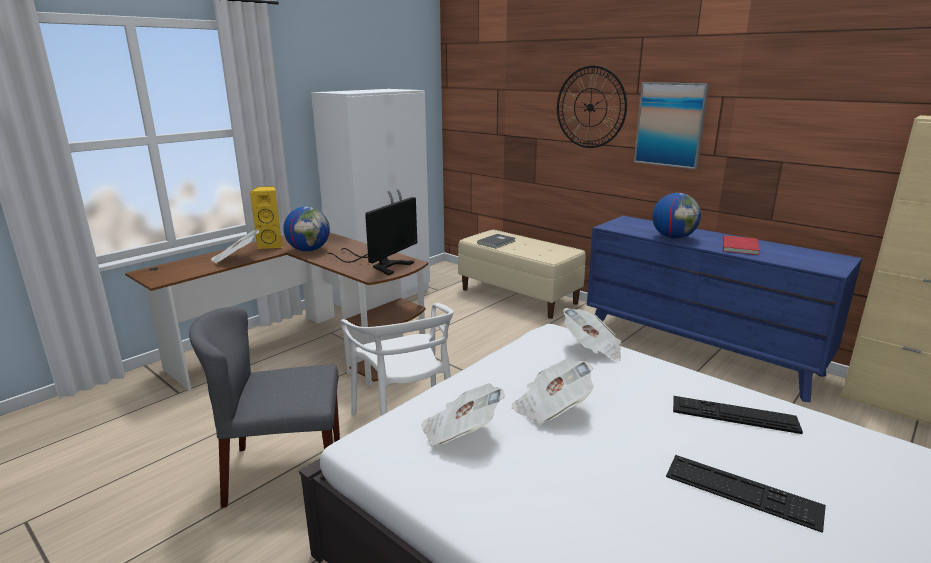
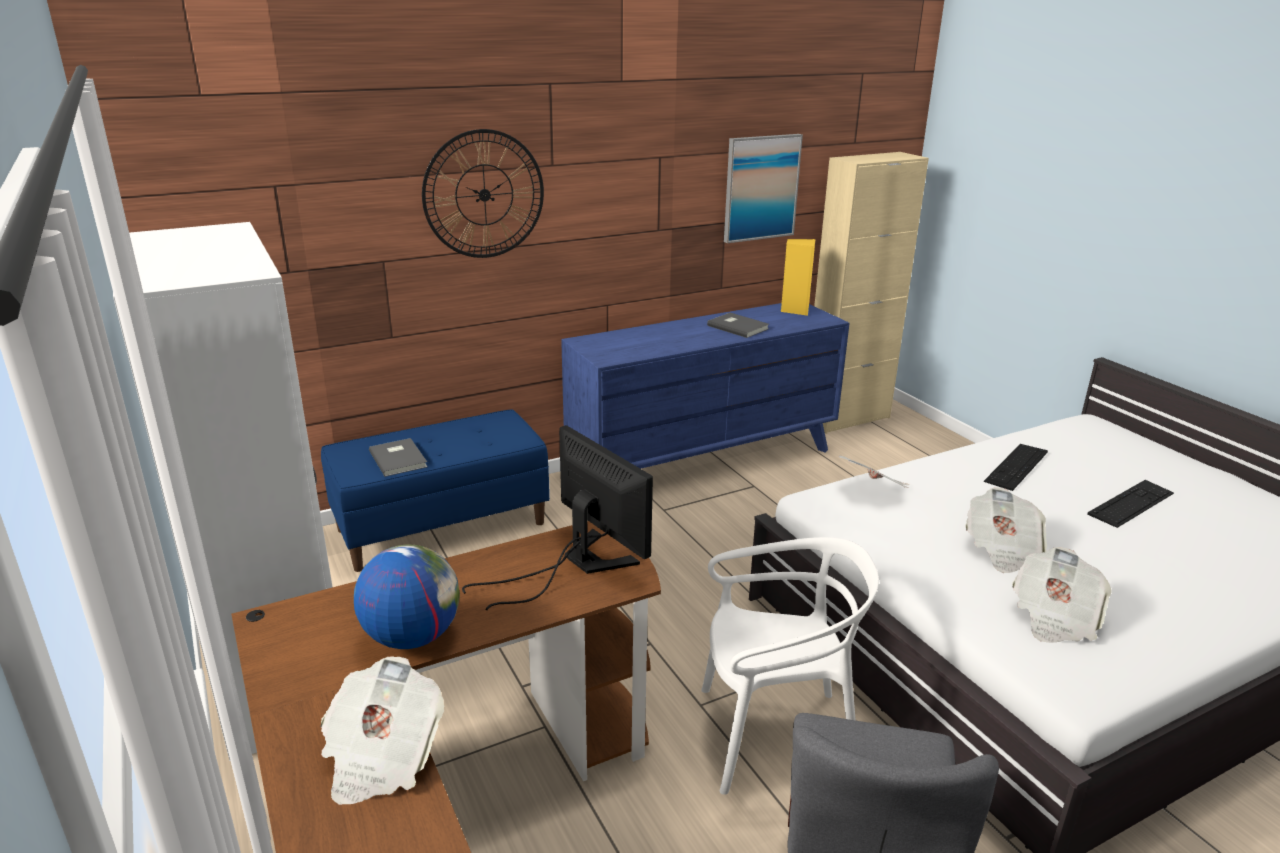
camera: 70 degrees left, 5 degrees up
yellow speaker [250,186,282,249] -> yellow speaker moved to [781,239,815,316]
beige bench [458,230,586,319] -> blue bench [321,409,550,572]
picture [634,82,709,169] -> picture moved to [724,134,803,243]
globe [652,193,701,239] -> none
red book [723,235,760,255] -> grey book [707,313,769,338]

